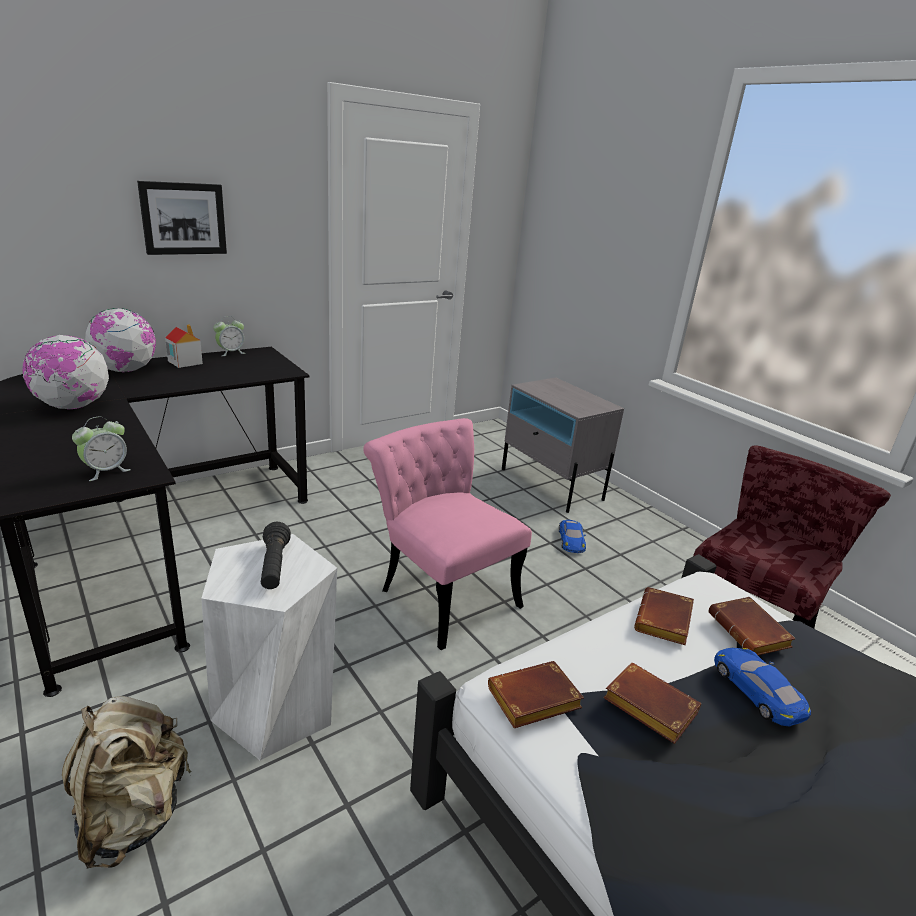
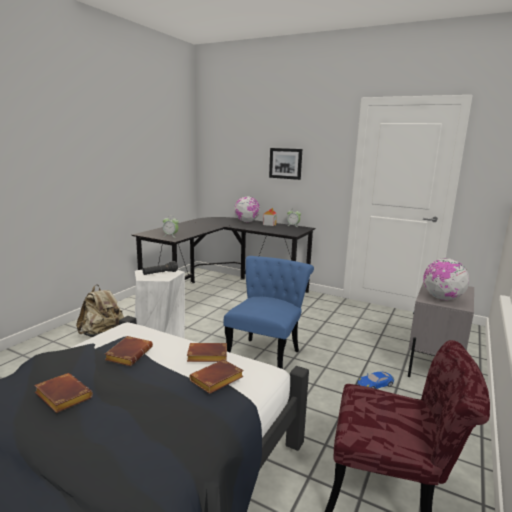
camera: 65 degrees right, 10 degrees down
globe [23,335,109,409] -> globe moved to [423,259,469,300]
pink chair [364,418,532,650] -> blue chair [223,256,314,369]
brown book [488,661,584,728] -> brown book moved to [34,373,93,413]
blue toy car [714,648,811,727] -> none

